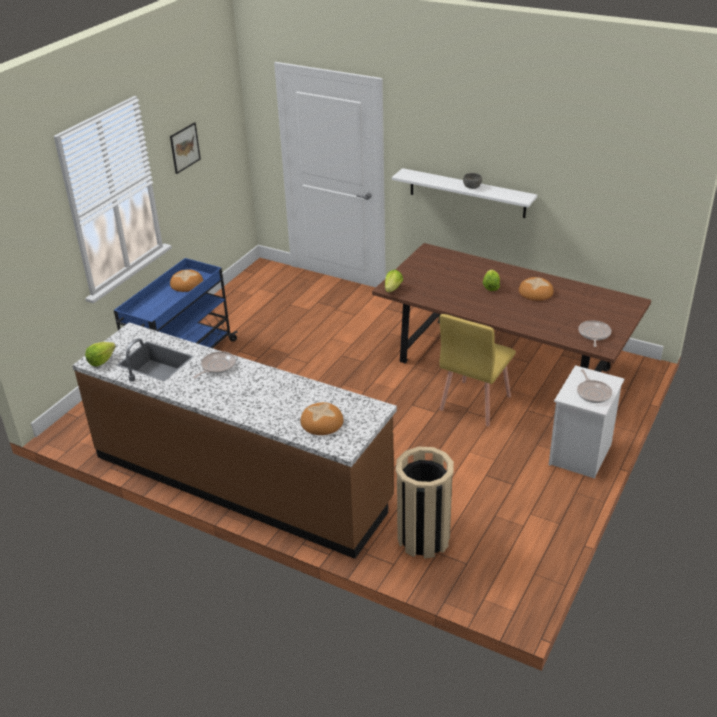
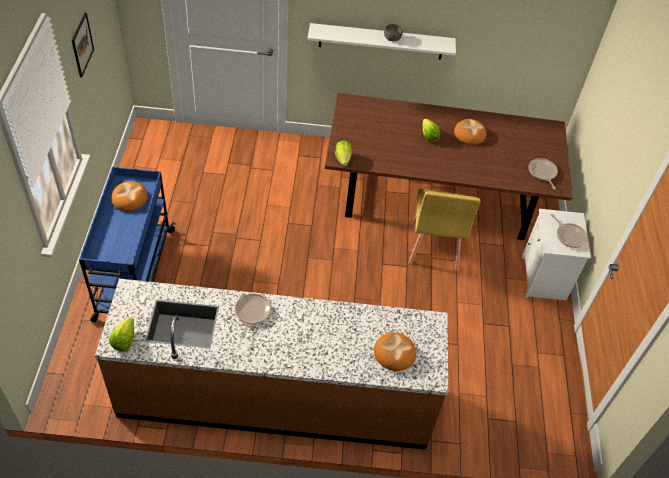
camera: 30 degrees left, 15 degrees up
beige trash can [396,447,454,559] -> none

